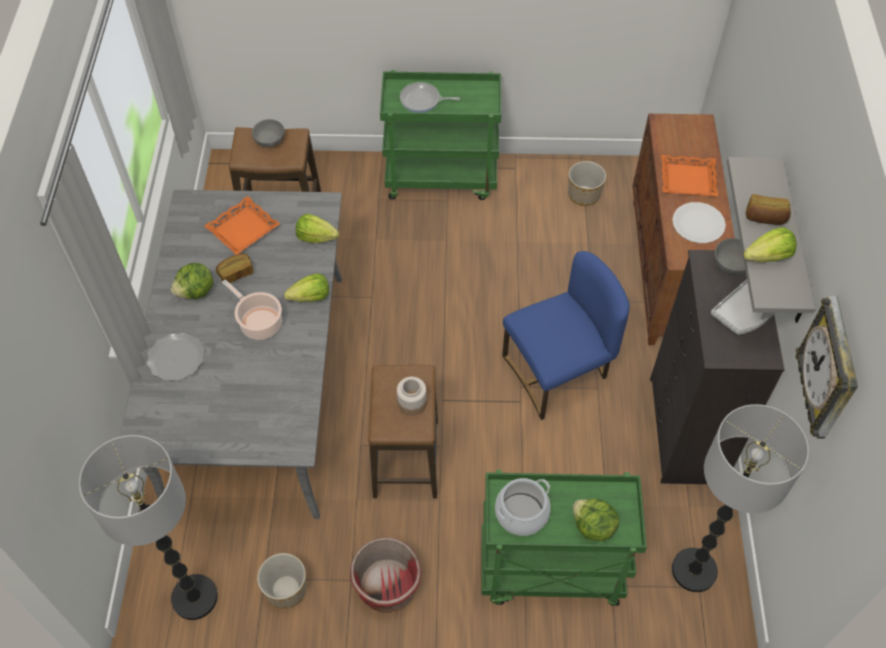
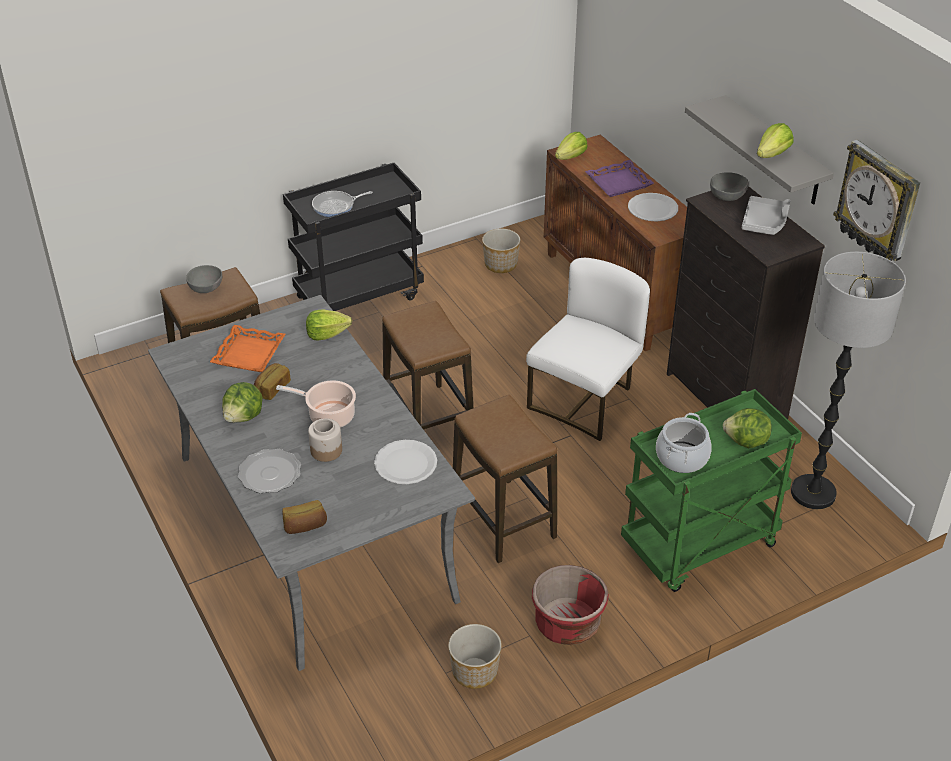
camera: 30 degrees left, 15 degrees down
floor lamp [79,435,218,620] -> none
lettuce [284,274,329,302] -> lettuce moved to [555,132,587,160]
green cart [380,70,501,200] -> black cart [283,163,424,311]
jar [397,377,427,415] -> jar moved to [308,419,342,462]
blue chair [502,251,630,420] -> white chair [526,258,650,441]
orange tray [661,155,718,196] -> purple tray [585,160,654,197]
bread [746,194,791,225] -> bread moved to [282,500,327,534]
none -> white plate [374,440,437,484]
none -> stool [382,301,473,430]

